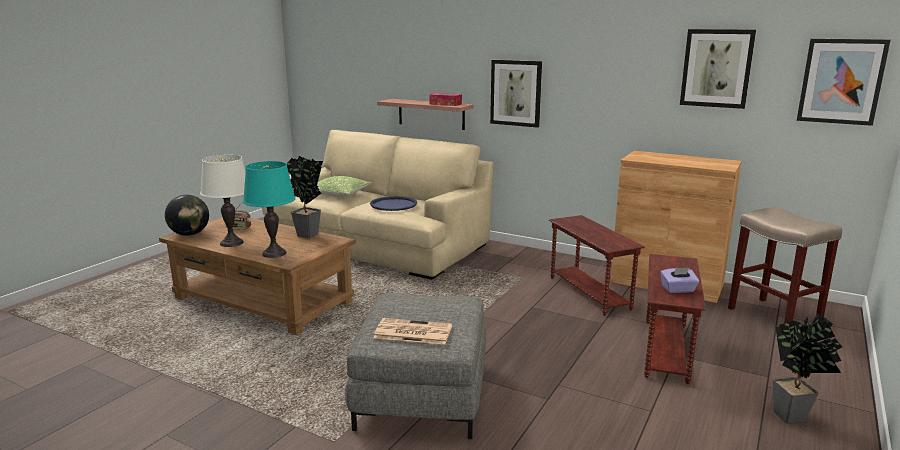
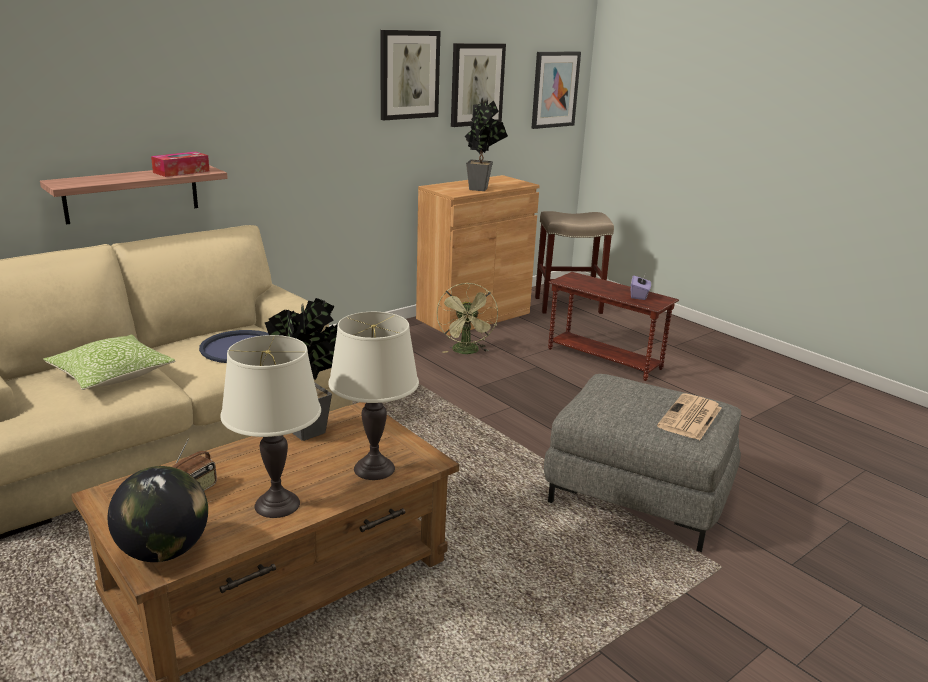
camera: 70 degrees left, 5 degrees up
turquoise table lamp [243,161,296,258] -> white table lamp [328,312,419,480]
picture [490,60,542,128] -> picture moved to [381,30,440,120]
brown side table [549,215,645,316] -> green fan [436,283,498,354]
potted plant [773,314,842,424] -> potted plant moved to [464,100,508,191]

